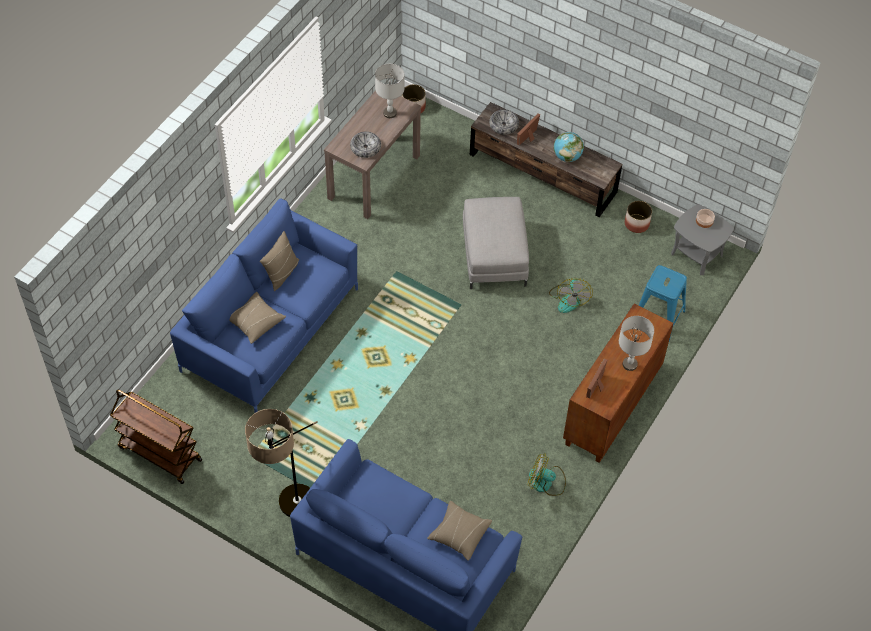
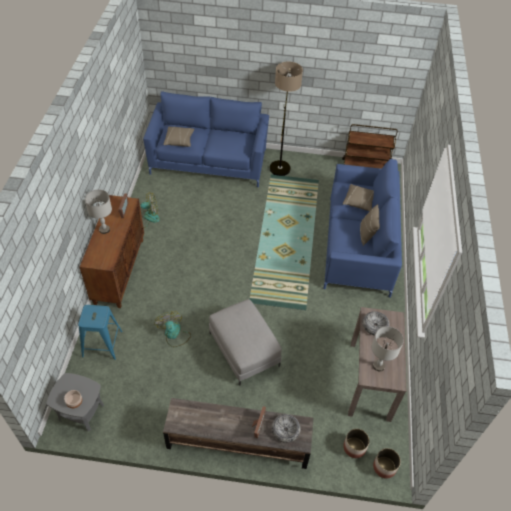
camera: 155 degrees right, 5 degrees down
globe [554,132,584,162] -> none
planter [625,201,652,233] -> planter moved to [343,429,370,458]

